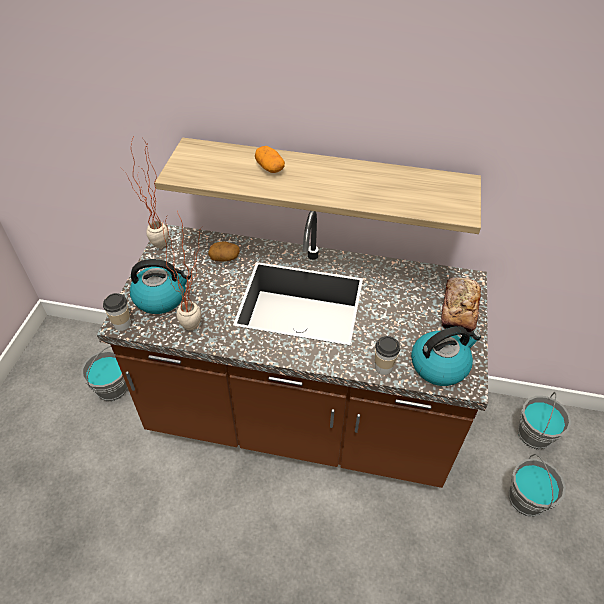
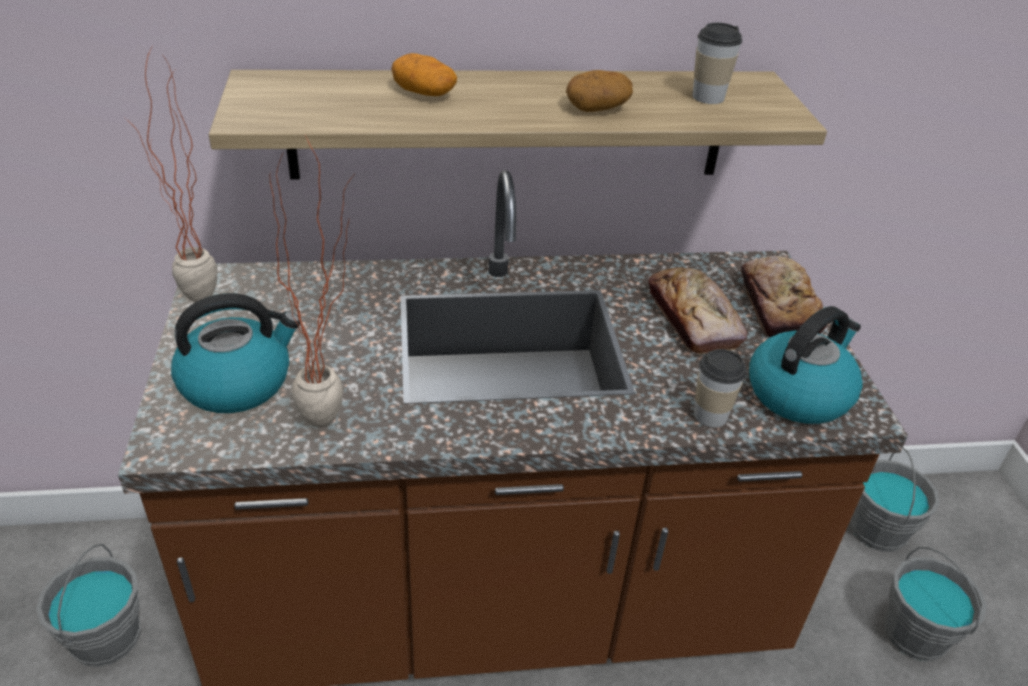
camera: 20 degrees left, 10 degrees down
cup [103,293,131,331] -> cup moved to [692,23,742,104]
potato [208,241,240,262] -> potato moved to [566,70,633,112]
none -> bread [648,267,748,354]

